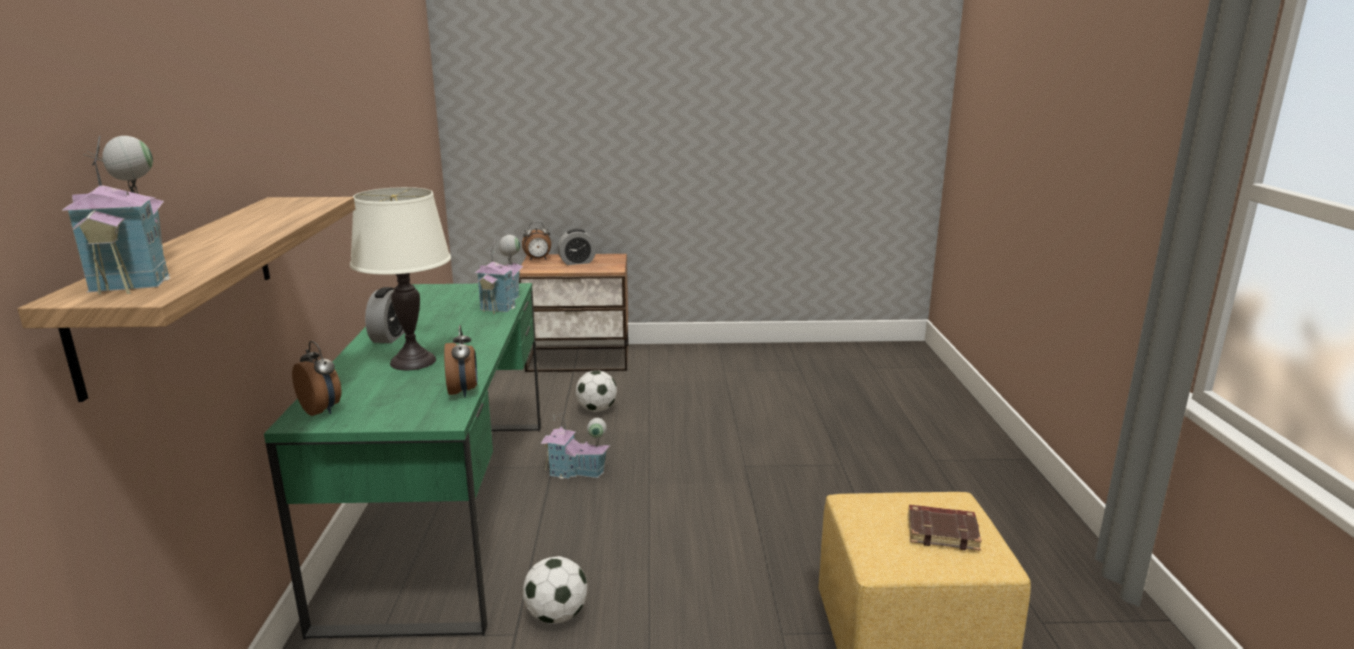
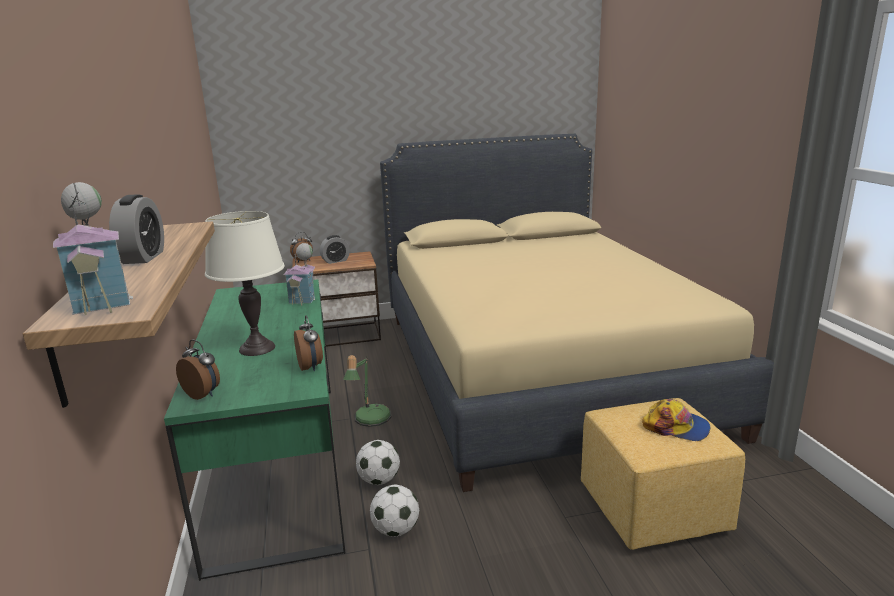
camera: 10 degrees left, 0 degrees up
alarm clock [365,287,405,343] -> alarm clock moved to [109,194,164,264]
toy house [541,412,610,479] -> table lamp [343,355,392,427]
football [576,370,617,412] -> football moved to [356,440,400,485]
brown book [908,505,982,551] -> cap [642,399,710,441]
none -> beige bed [380,134,774,492]

